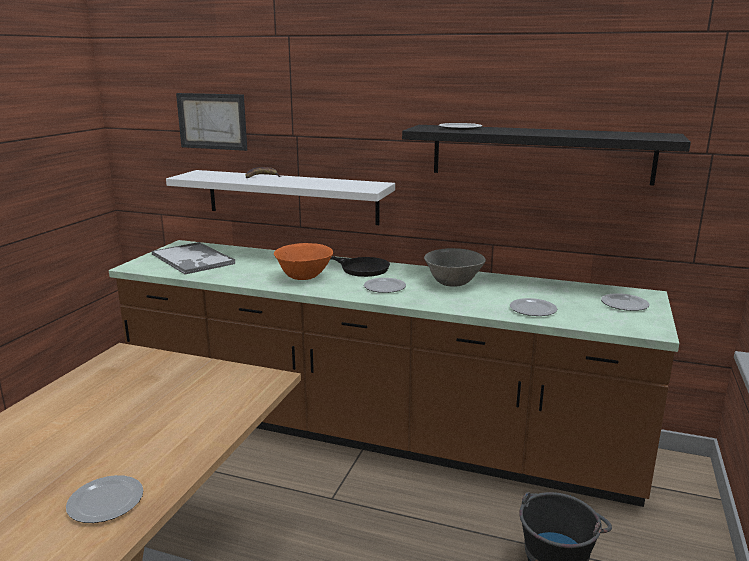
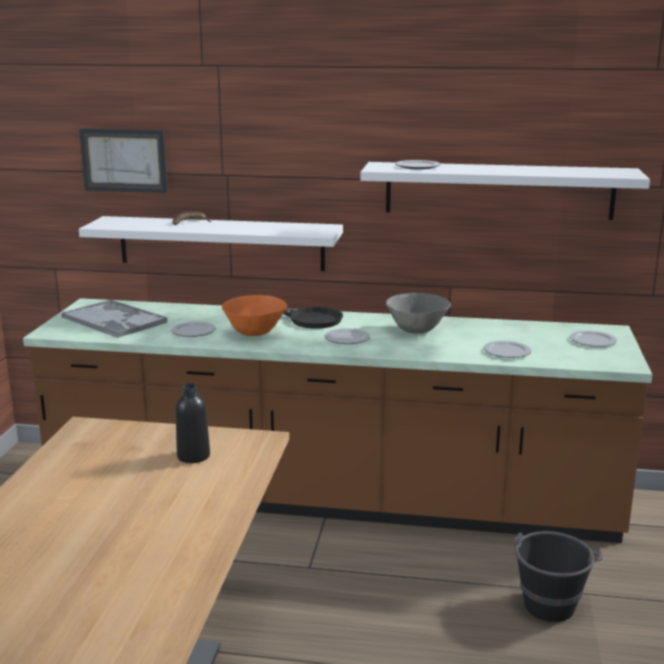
camera: 10 degrees left, 0 degrees up
plate [66,475,143,523] -> plate moved to [171,321,216,337]
black shelf [402,125,691,185] -> white shelf [360,162,650,220]
none -> black bottle [176,383,210,463]

